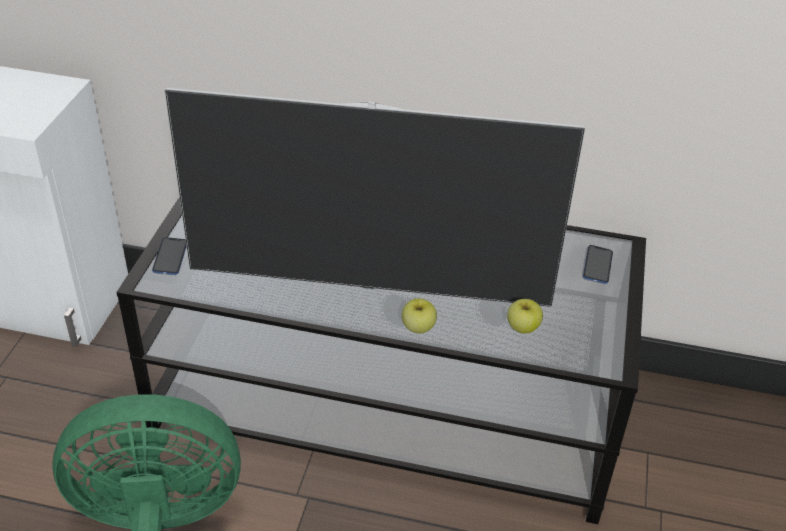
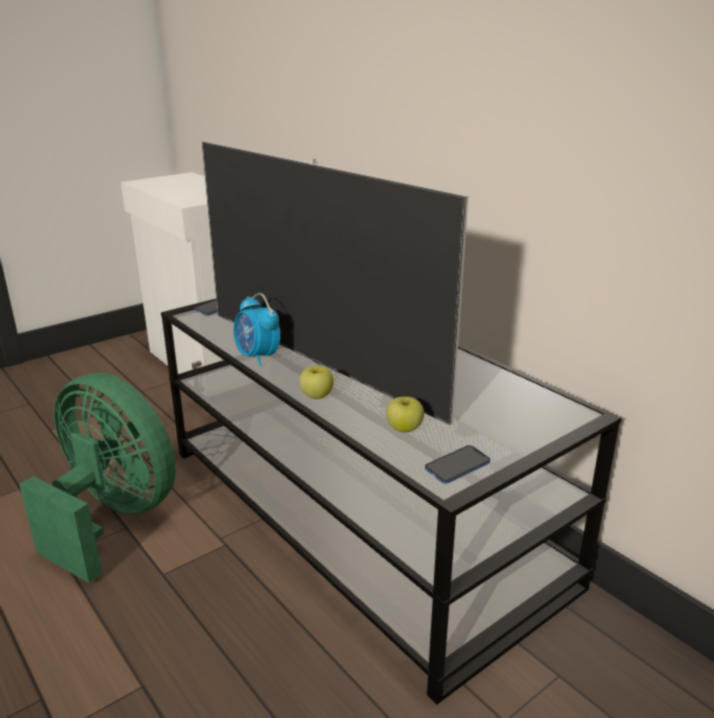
camera: 40 degrees right, 15 degrees down
phone [583,245,613,284] -> phone moved to [425,445,490,484]
none -> alarm clock [234,293,280,366]

